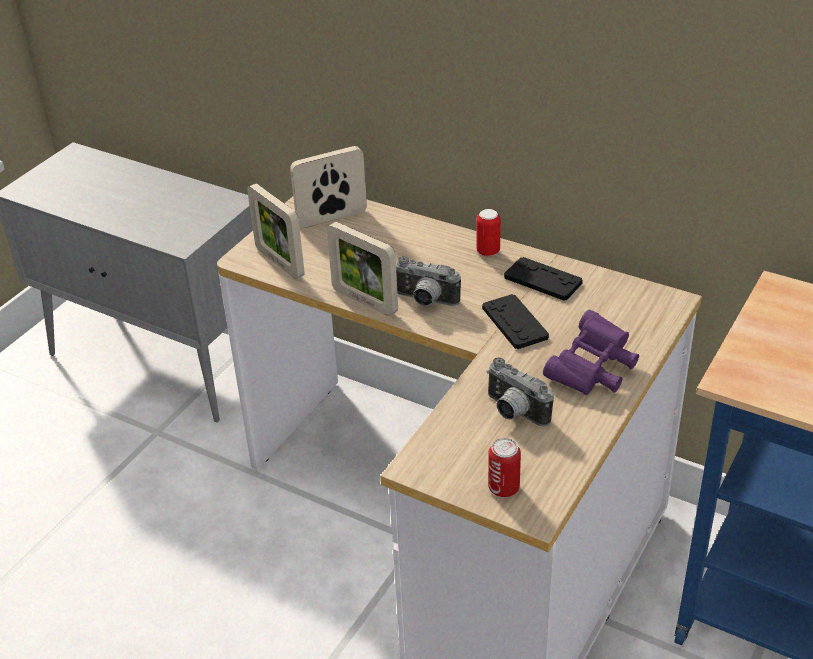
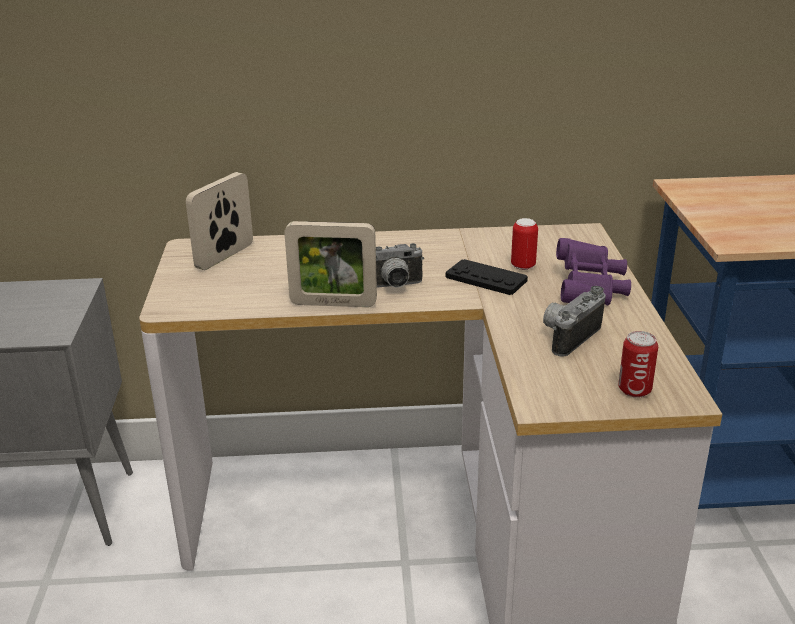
camera: 35 degrees left, 10 degrees down
picture frame [247,184,305,279] -> none
can [476,209,501,256] -> can moved to [511,218,538,270]
camera [486,357,554,427] -> camera turned 120 degrees clockwise [543,286,606,357]
black game controller [504,257,583,300] -> none

